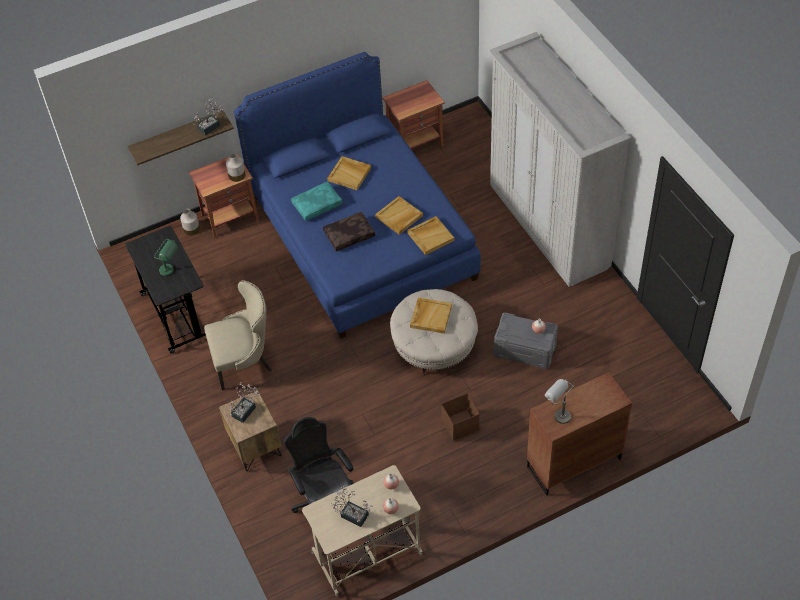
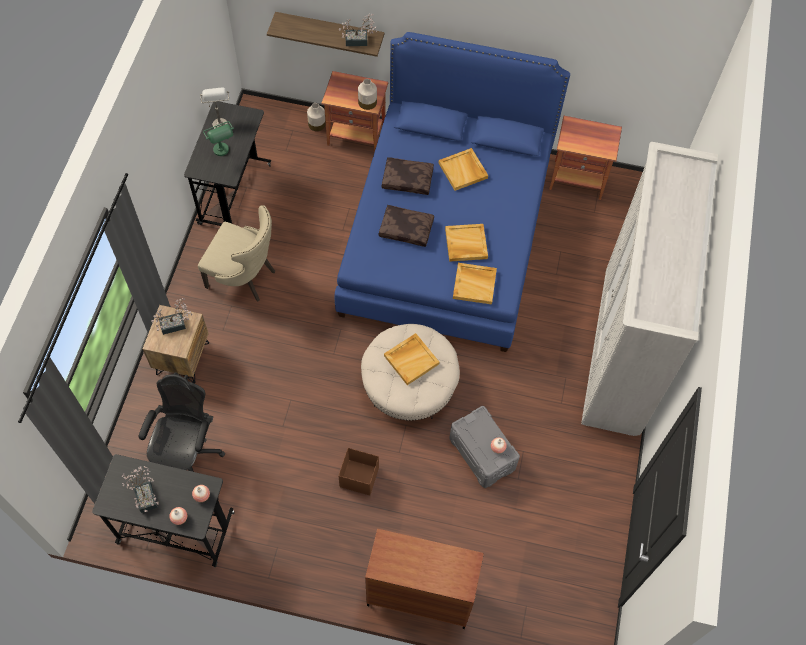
camera: 35 degrees right, 10 degrees up
turquoise pillow [291,181,343,221] -> brown pillow [382,157,434,195]
beige desk [302,465,423,596] -> black desk [92,454,234,567]
grey table lamp [545,379,574,424] -> grey table lamp moved to [200,88,229,129]

